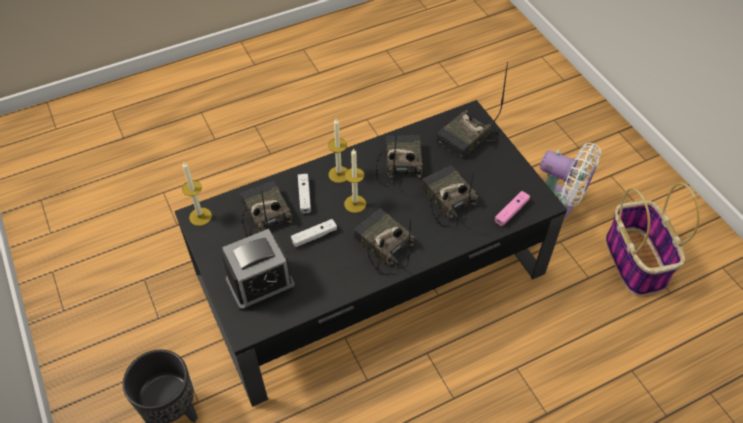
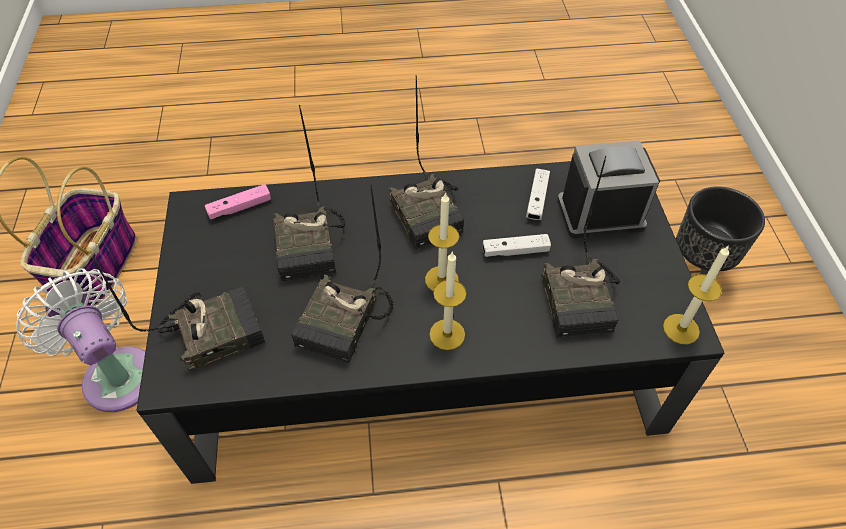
camera: 160 degrees left, 0 degrees up
white game controller [298,174,311,213] -> white game controller moved to [526,169,550,220]

